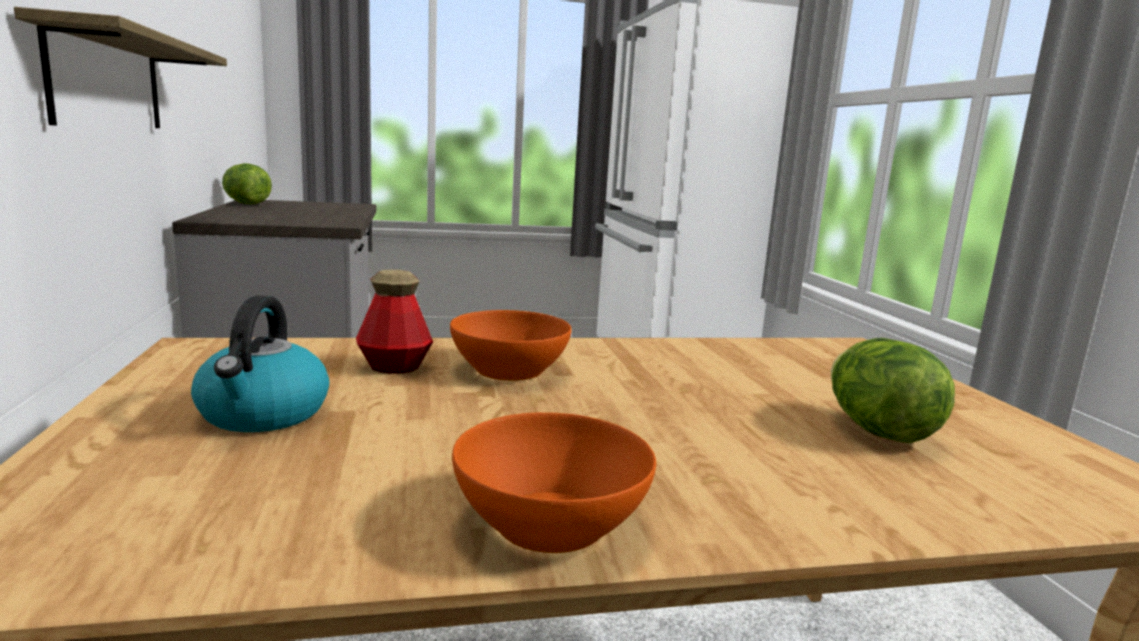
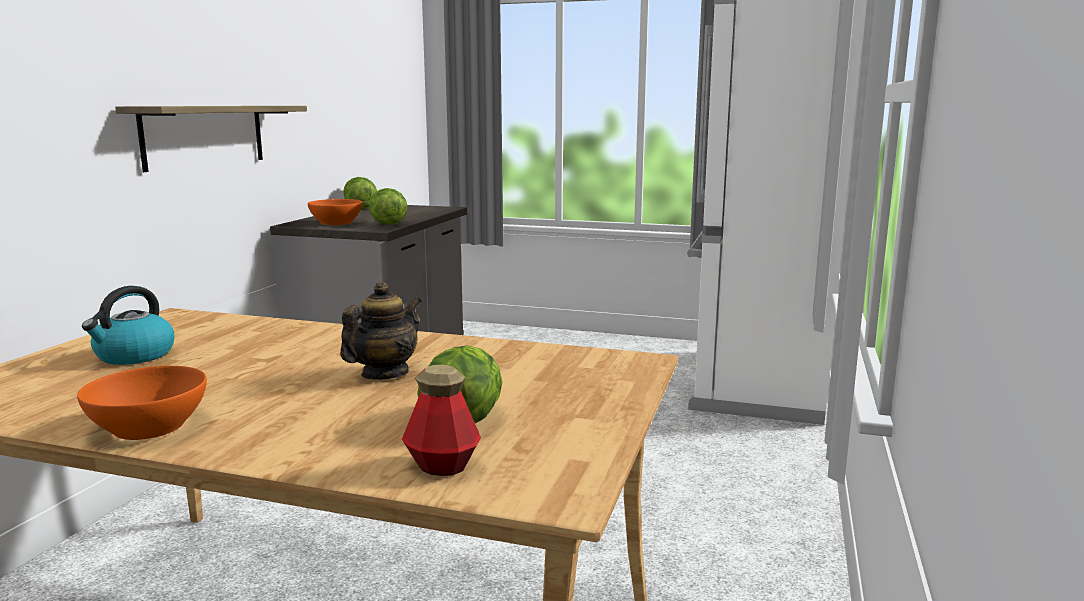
camera: 30 degrees right, 0 degrees up
bottle [356,270,433,374] -> bottle moved to [402,365,481,476]
orange bowl [450,310,572,381] -> orange bowl moved to [308,199,362,225]
none -> teapot [340,281,421,380]
none -> lettuce [369,188,408,225]

